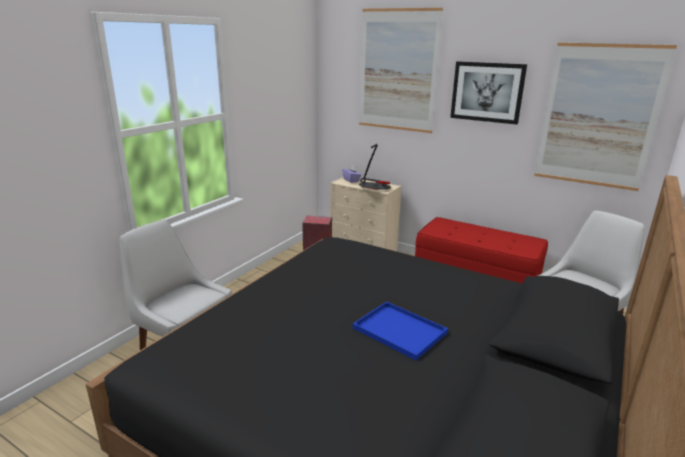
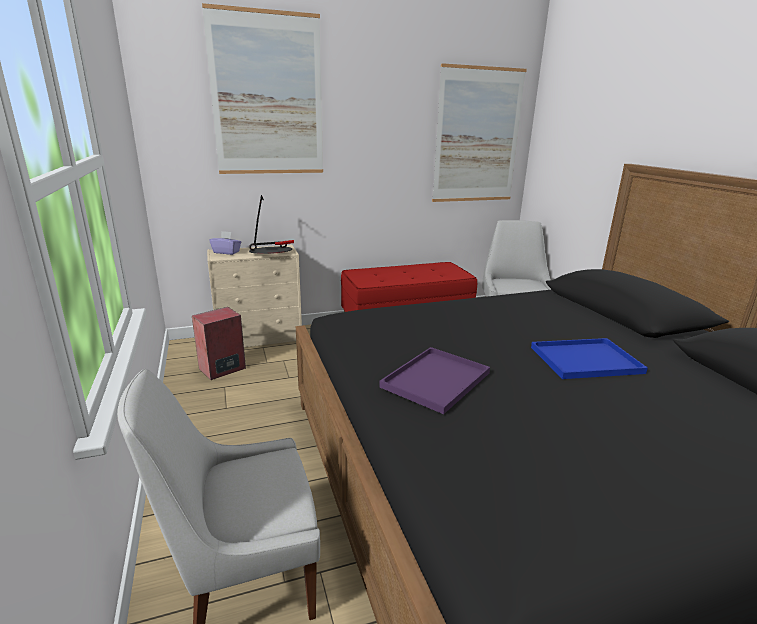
camera: 50 degrees left, 0 degrees up
picture [450,61,527,124] -> none
none -> purple tray [379,347,490,414]

